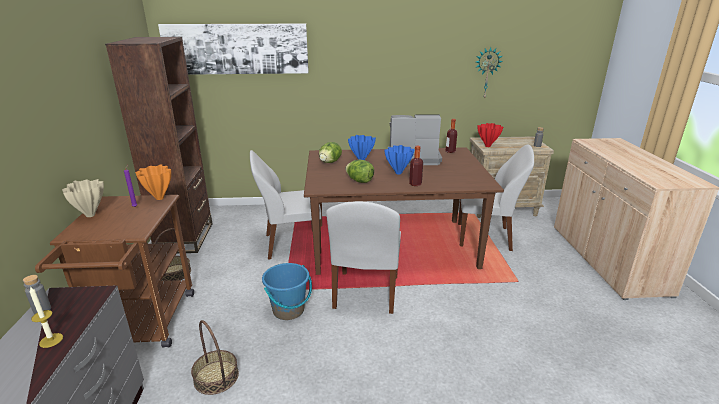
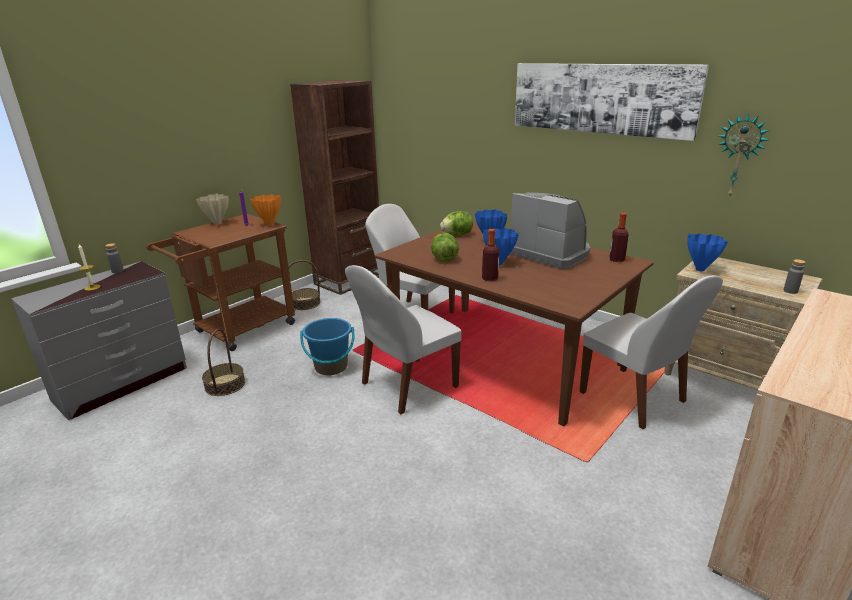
camera: 45 degrees right, 0 degrees up
picture [158,24,309,75] -> picture moved to [515,63,709,141]
red vase [477,123,503,147] -> blue vase [687,234,728,272]

